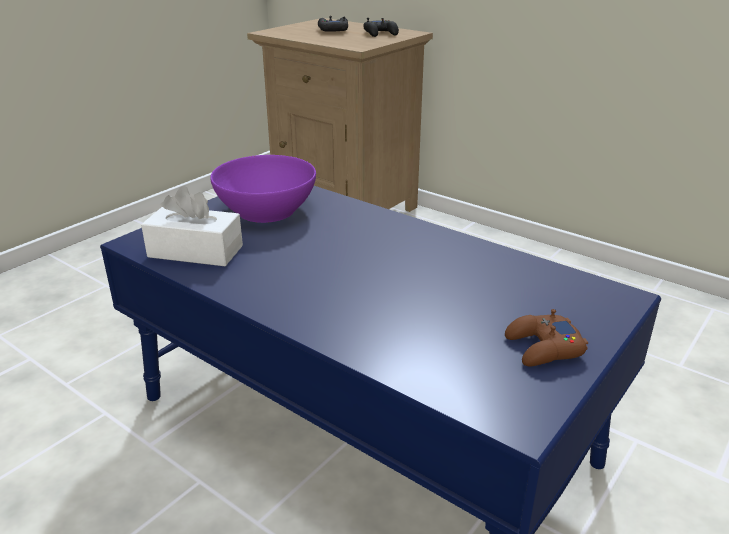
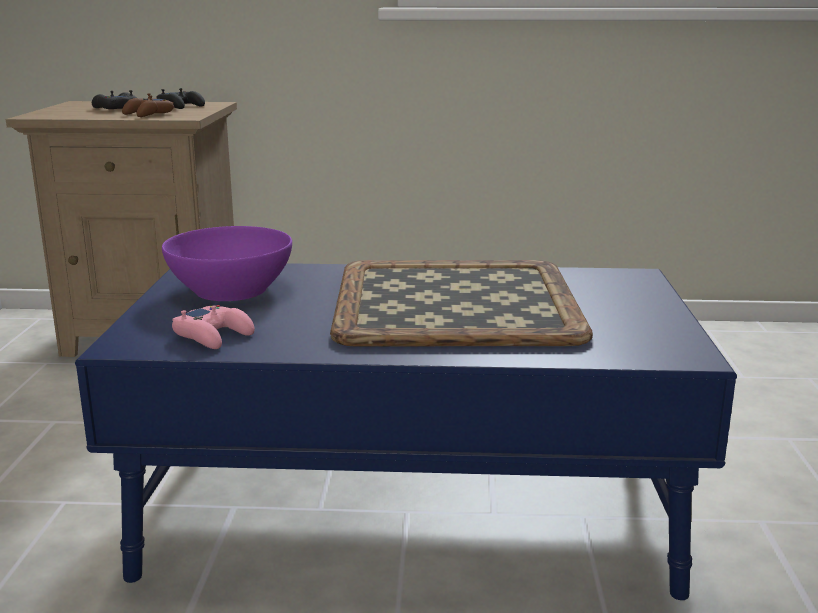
camera: 35 degrees left, 10 degrees down
white tissue box [141,186,243,266] -> pink game controller [172,305,255,349]
brown game controller [505,309,588,366] -> brown game controller moved to [122,93,174,117]
none -> tray [330,260,593,346]

